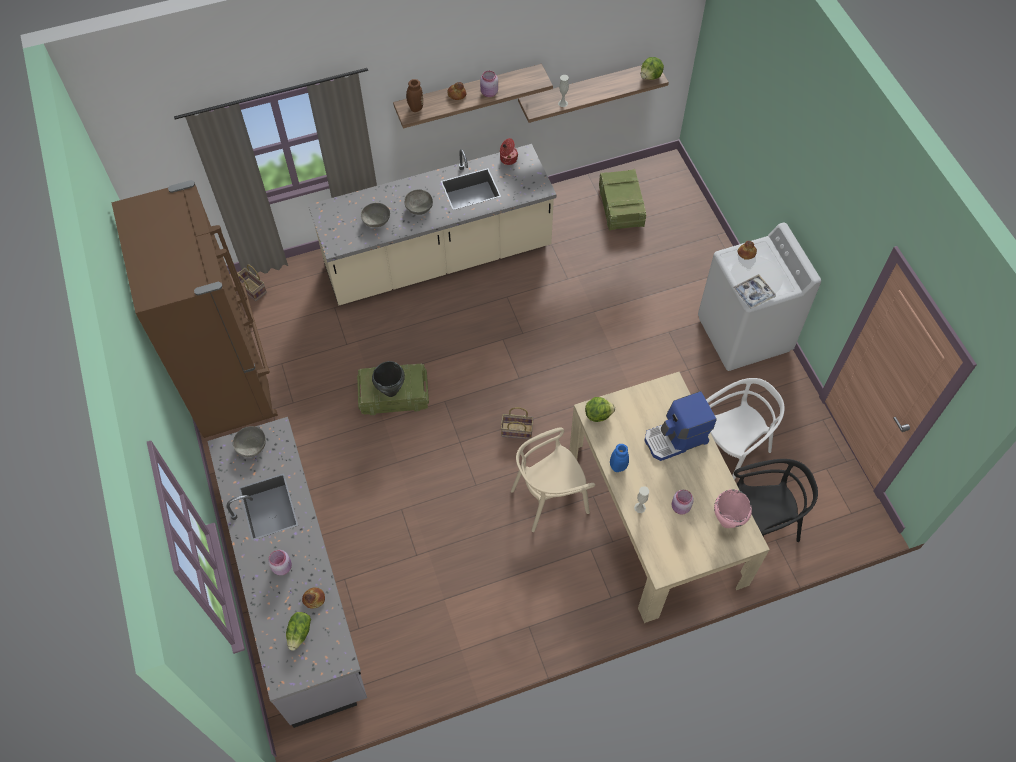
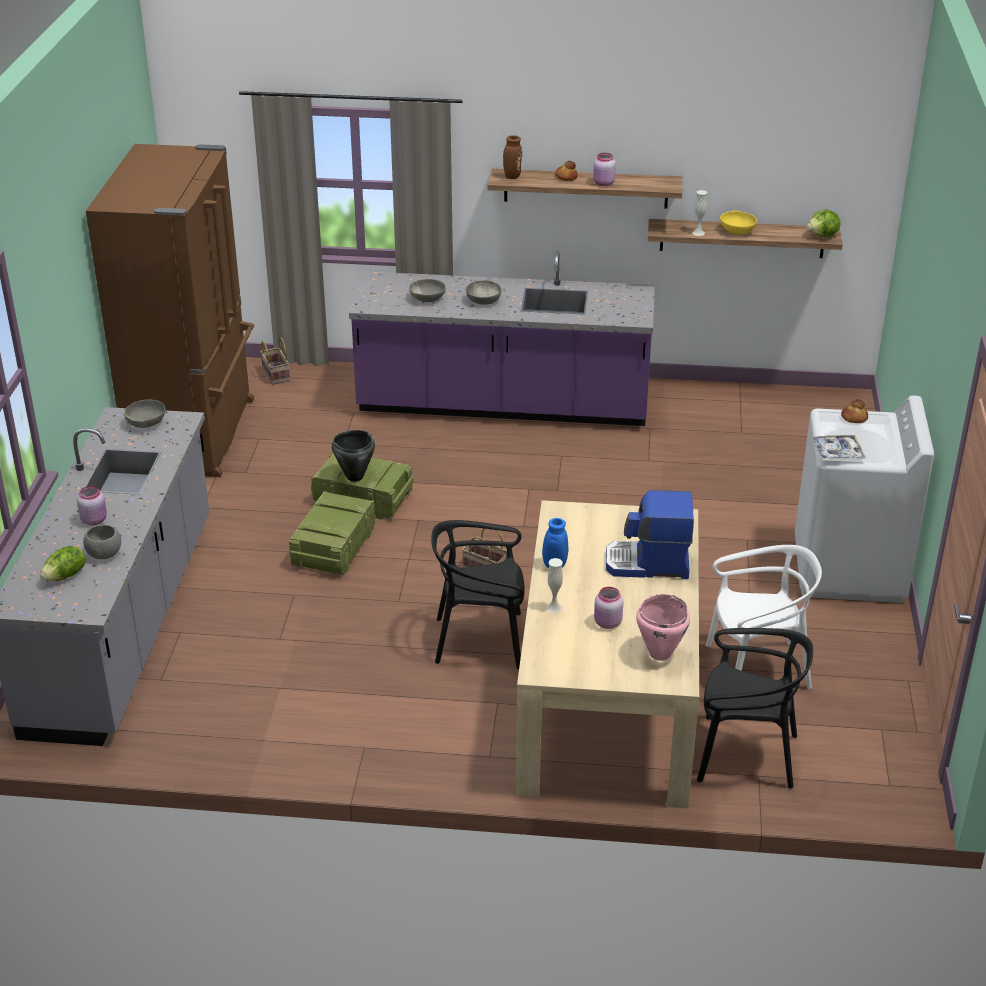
camera: 25 degrees right, 25 degrees down
bread [302,587,325,609] -> grey bowl [83,525,121,559]
beige counter [308,144,556,305] -> purple counter [349,251,655,426]
cooking pot [500,138,518,165] -> none
beige chair [511,427,595,532] -> black chair [431,520,525,669]
lettuce [585,397,615,422] -> none
crate [599,169,646,231] -> crate moved to [289,492,375,575]
none -> yellow bowl [720,211,757,235]

